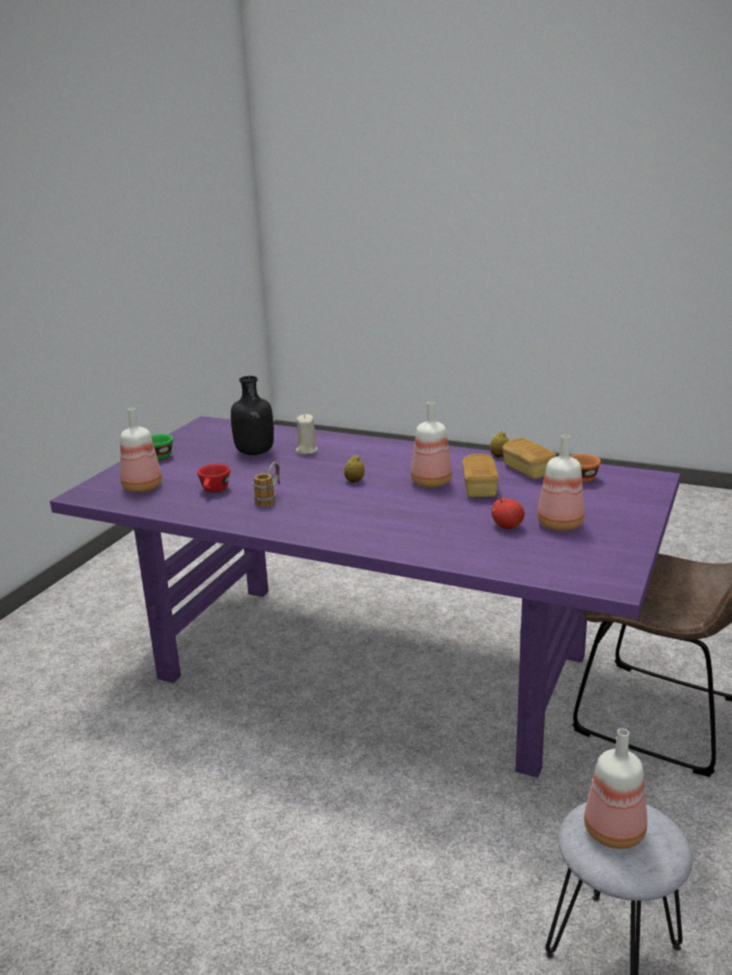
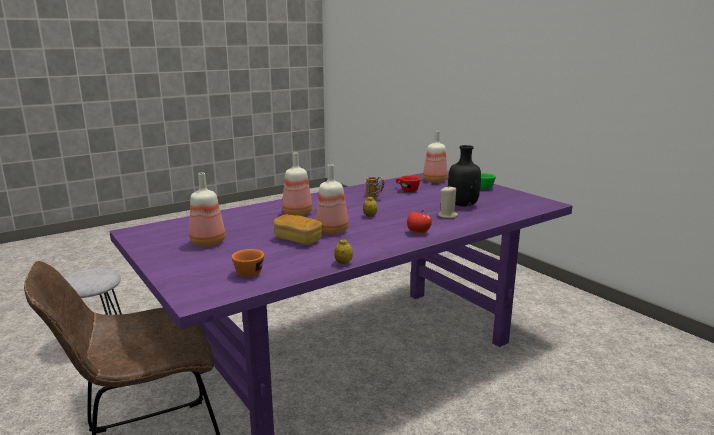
camera: 120 degrees right, 5 degrees down
apple [491,497,525,529] -> apple moved to [407,210,432,234]
bread [502,438,556,479] -> none
bottle [584,728,647,849] -> bottle moved to [282,152,312,216]

